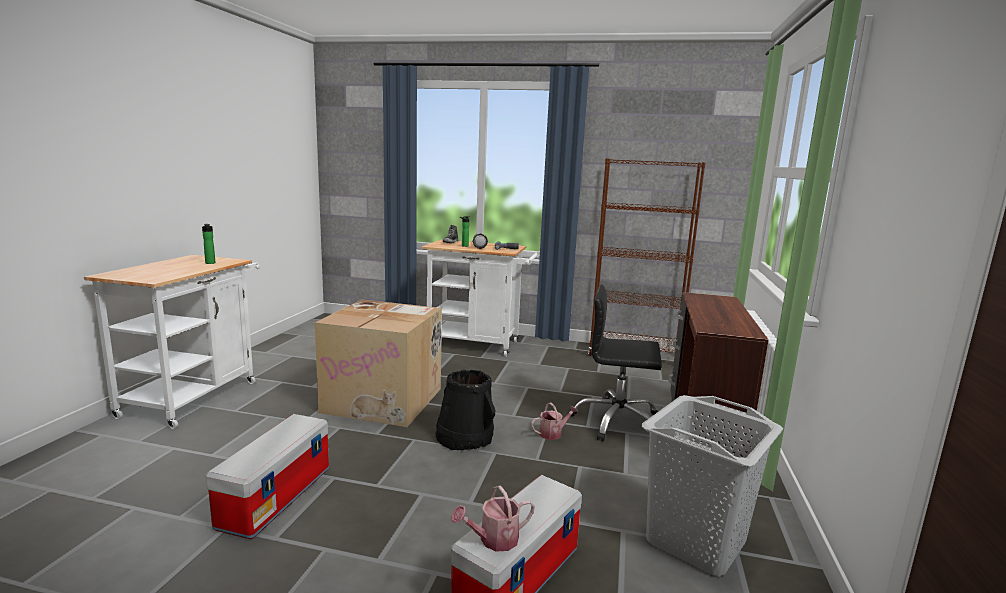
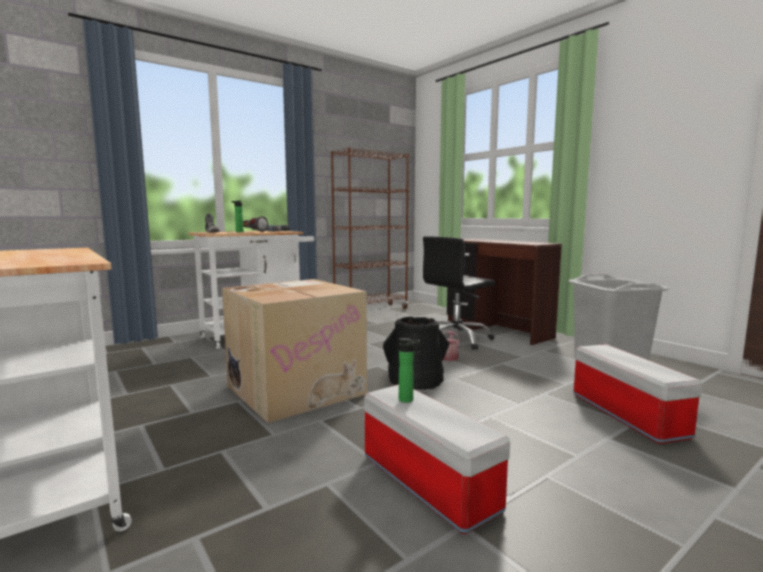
camera: 50 degrees left, 5 degrees down
bottle [202,224,216,264] -> bottle moved to [399,338,420,403]
watering can [451,485,535,552] -> none

